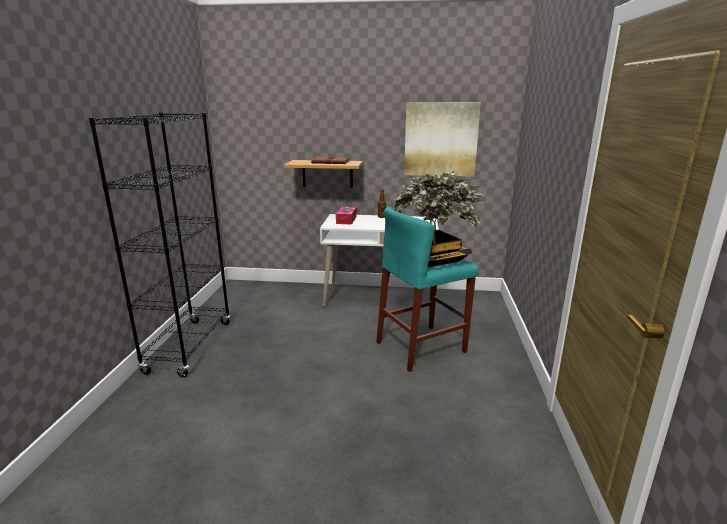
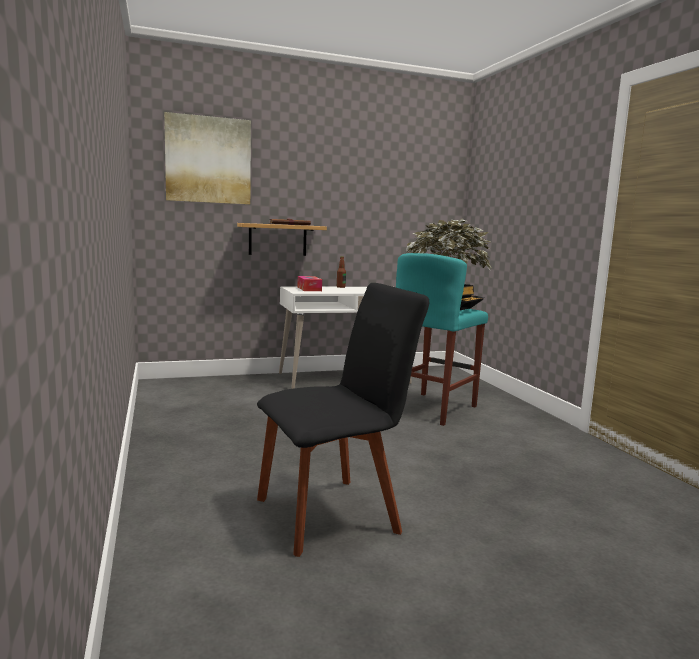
camera: 25 degrees left, 10 degrees down
black bookcase [89,113,231,377] -> none
picture [404,102,481,177] -> picture moved to [164,112,251,205]
none -> black chair [257,283,429,557]

